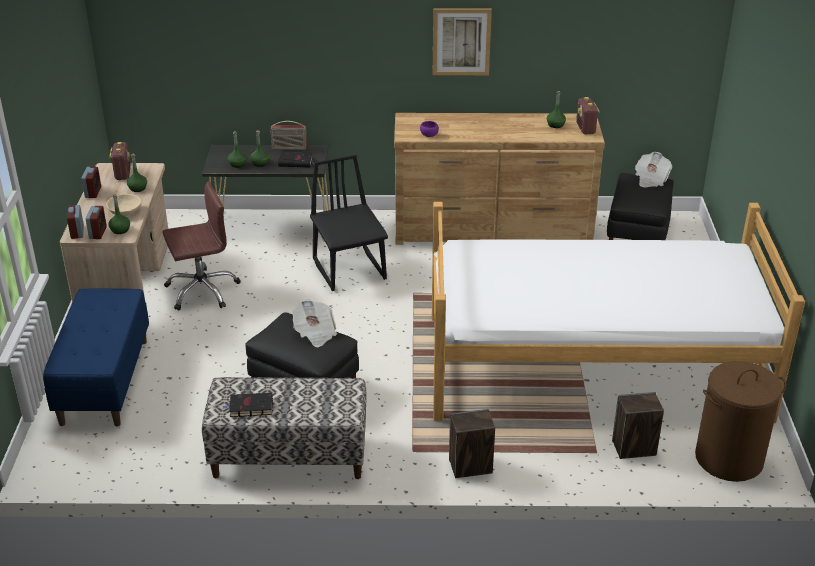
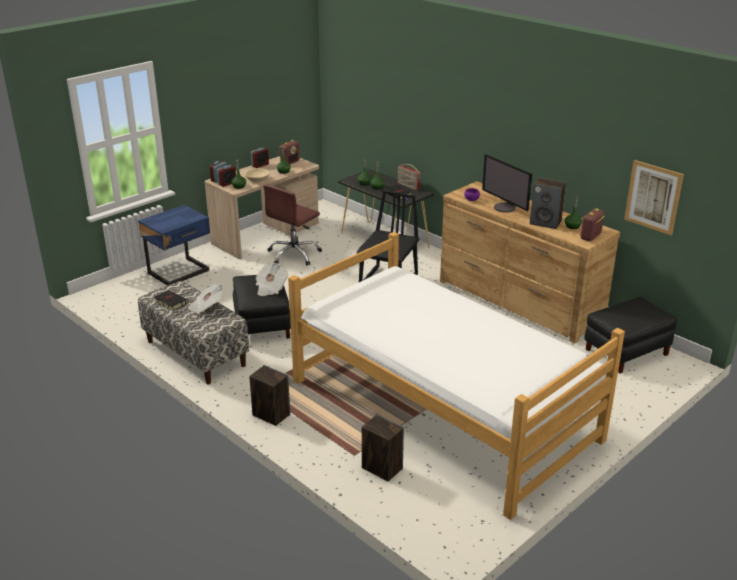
camera: 45 degrees right, 5 degrees down
blue bench [43,288,149,426] -> blue nightstand [138,205,210,286]
brown office chair [163,181,241,311] -> brown office chair turned 105 degrees clockwise [263,184,322,266]
picture [433,8,492,75] -> picture moved to [624,160,684,235]
newspaper [635,152,672,187] -> newspaper moved to [188,284,224,314]
brown laundry basket [695,361,786,482] -> none
none -> monitor [482,154,532,213]
none -> speaker [530,177,566,229]

